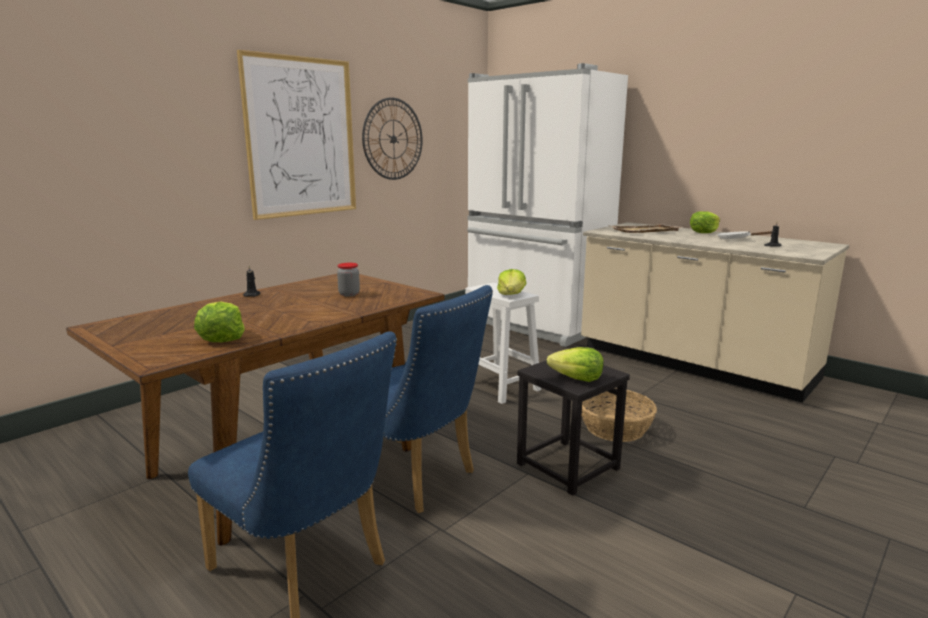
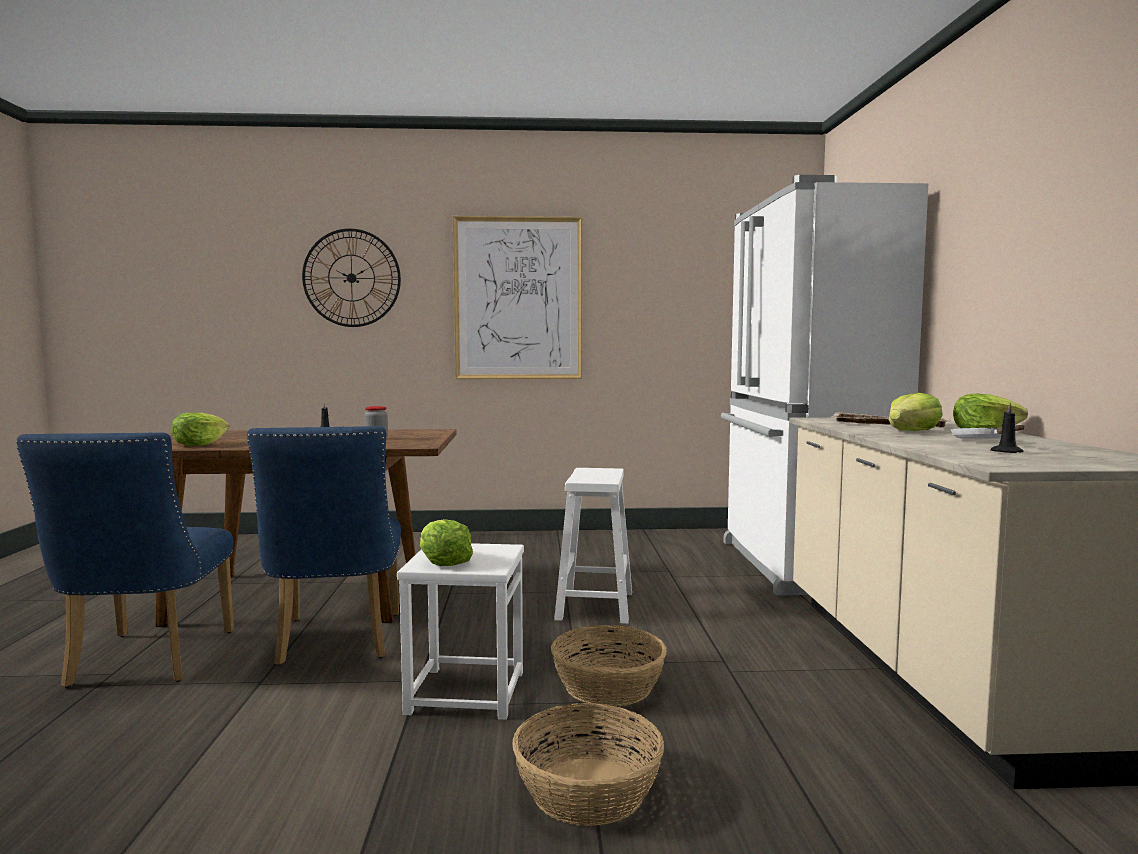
camera: 45 degrees right, 10 degrees down
wall clock [362,98,423,180] -> wall clock moved to [302,229,401,327]
lettuce [497,269,526,295] -> lettuce moved to [889,393,943,431]
black stool [517,360,630,496] -> white stool [397,543,524,720]
none -> basket [512,703,664,826]

